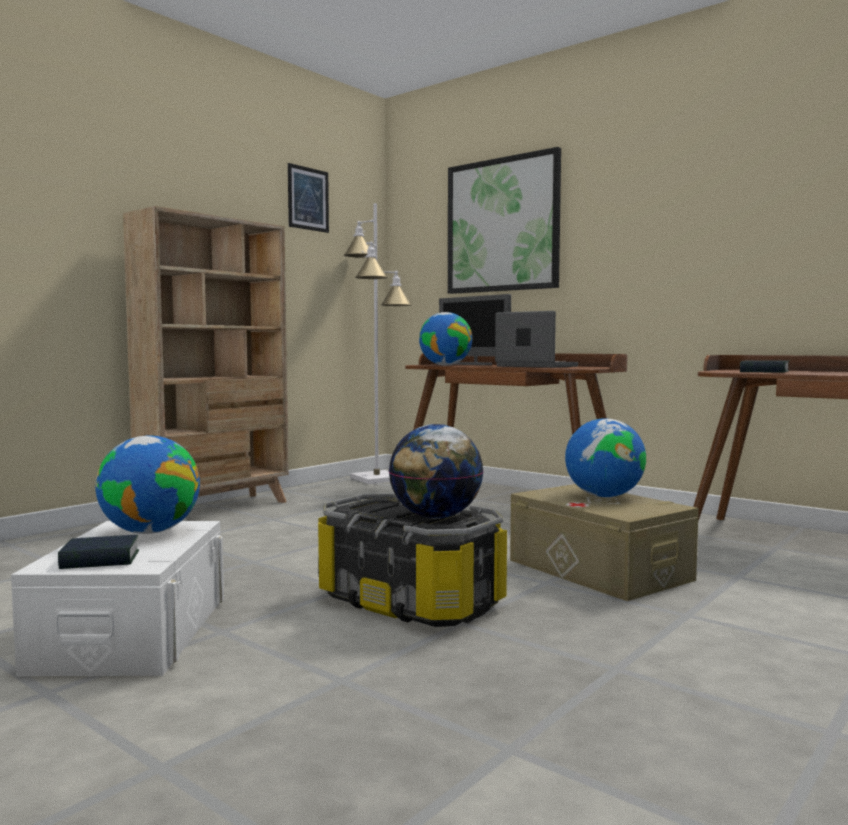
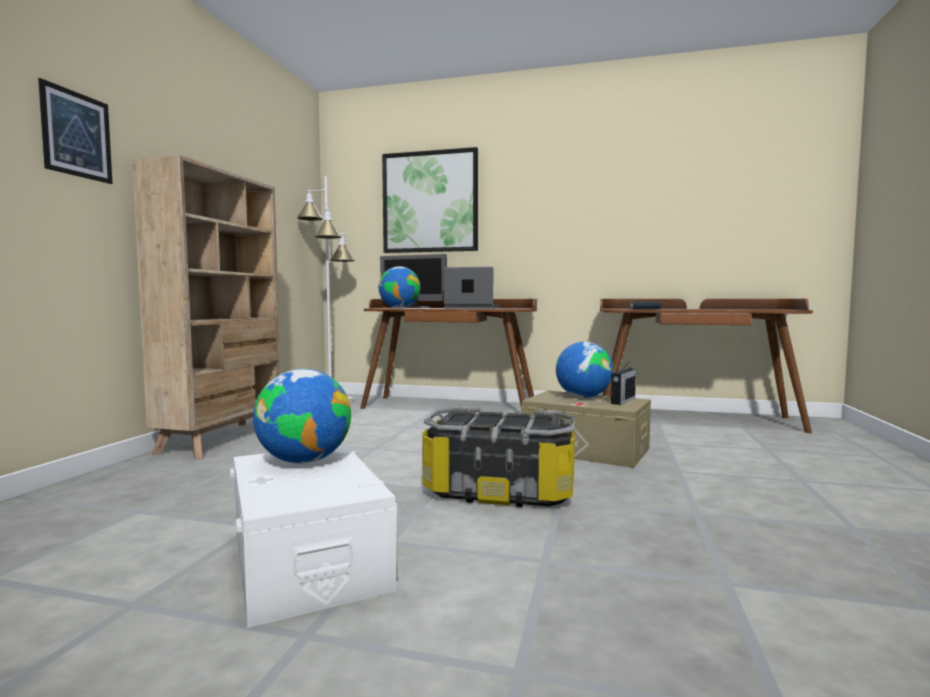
camera: 25 degrees left, 0 degrees up
book [58,535,139,569] -> none
picture [288,163,329,233] -> picture moved to [38,78,113,184]
globe [389,424,484,519] -> none
none -> radio [611,363,636,405]

